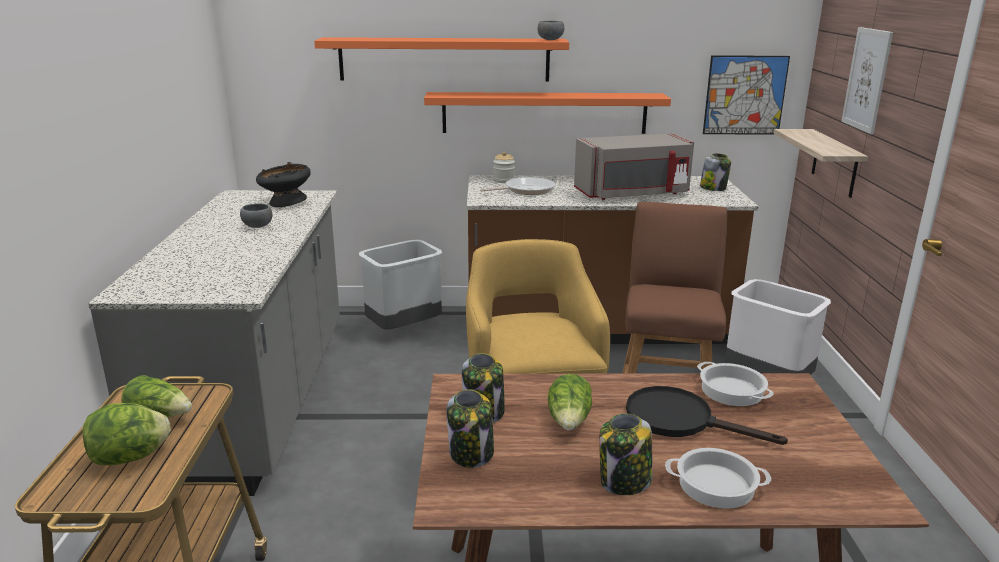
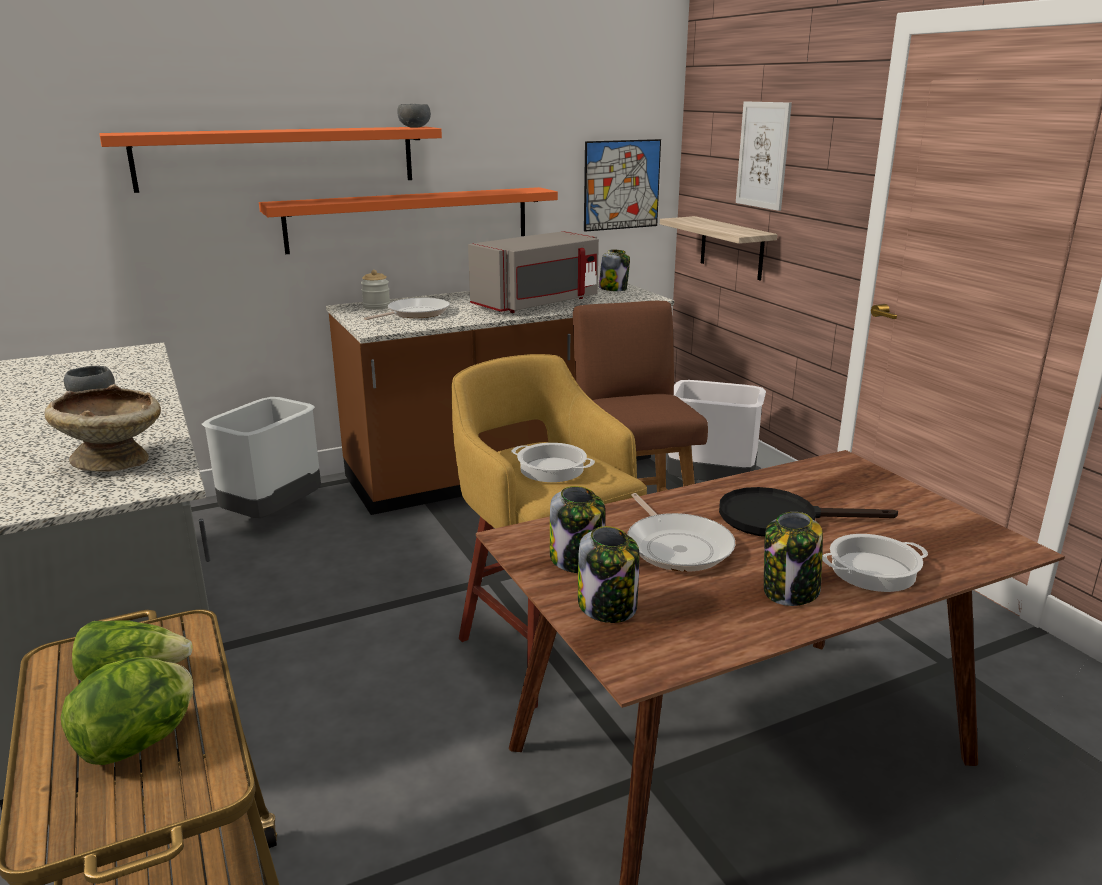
camera: 25 degrees left, 0 degrees up
black bowl [256,162,311,207] -> none
lettuce [548,374,592,431] -> frying pan [627,493,735,571]
cooking pot [697,362,774,406] -> cooking pot moved to [511,443,595,482]
none -> beige bowl [45,384,161,472]

